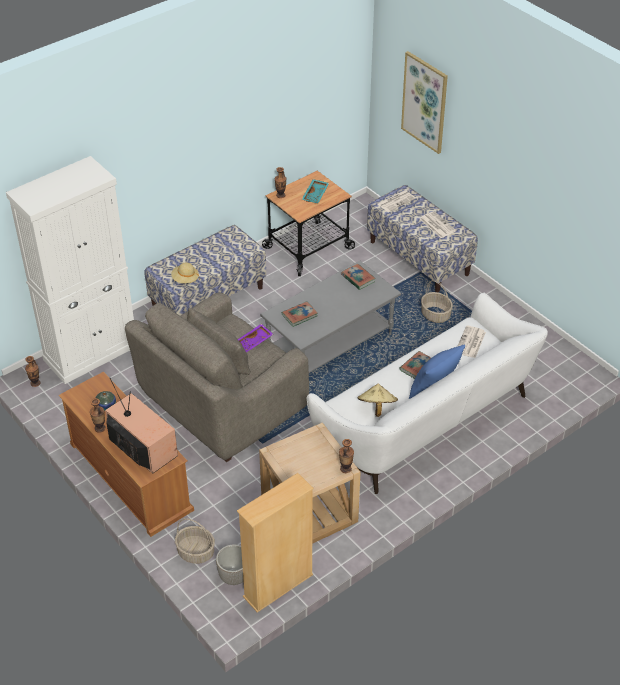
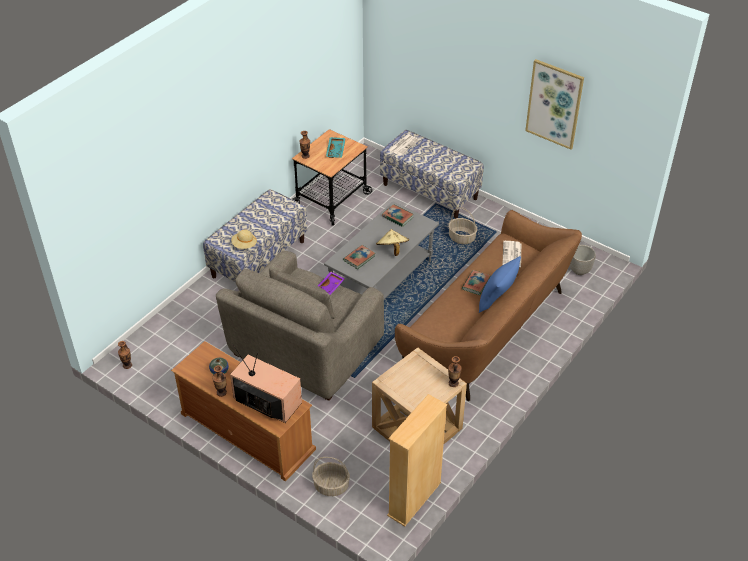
camera: 15 degrees left, 0 degrees up
white cabinet [6,156,134,384] -> none
planter [216,544,244,585] -> planter moved to [570,245,596,275]
white sofa [307,293,548,494] -> brown sofa [395,210,582,401]
beige hat [358,384,398,417] -> beige hat moved to [376,229,409,256]
picture [401,51,448,154] -> picture moved to [525,59,584,150]
newspaper [420,211,456,238] -> none

